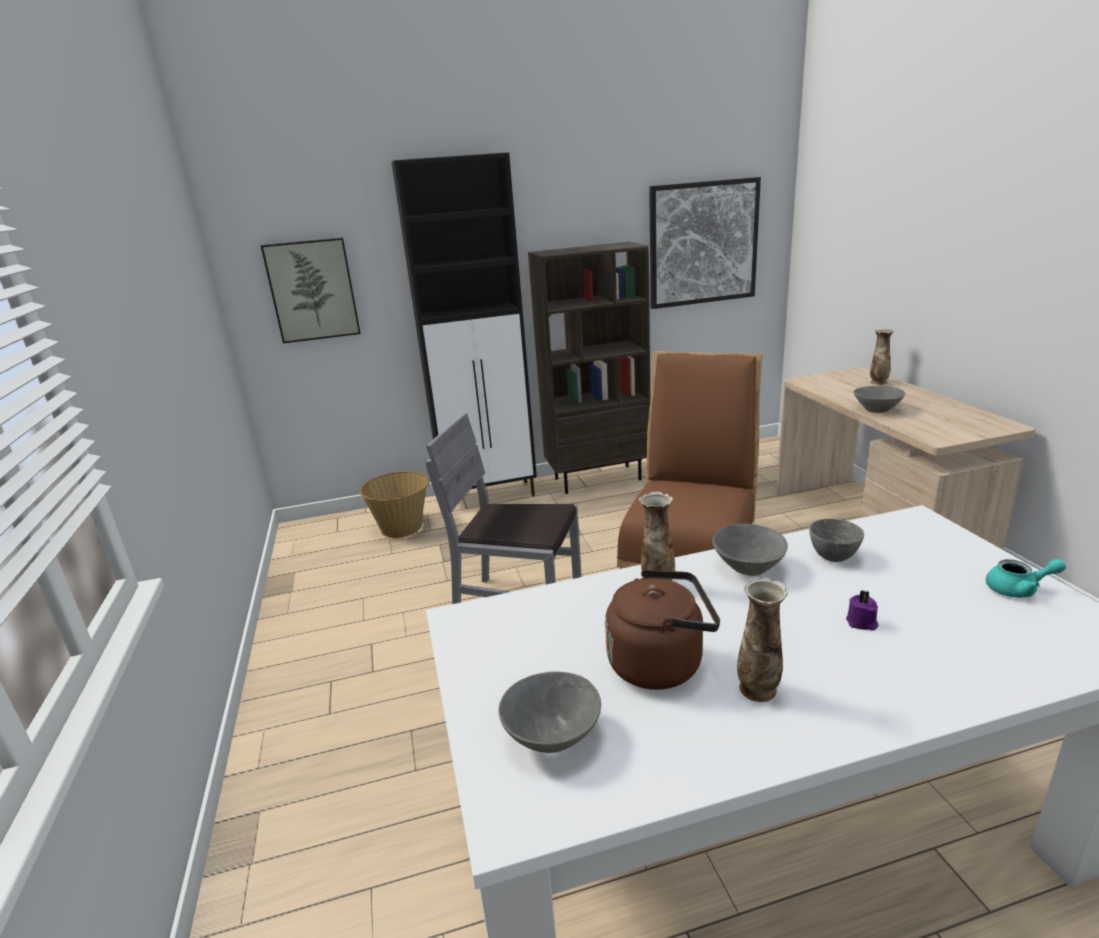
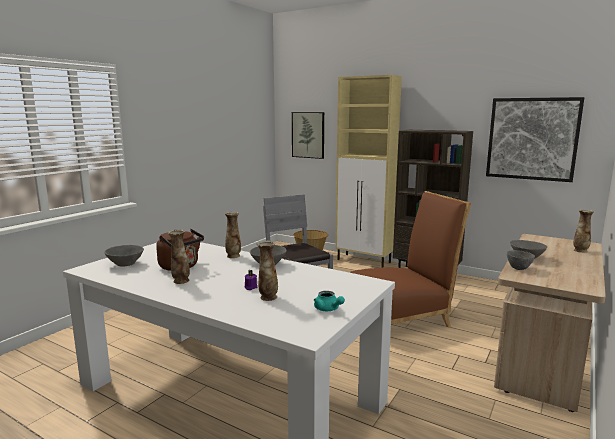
camera: 45 degrees right, 10 degrees down
black cabinet [392,152,537,496] -> beige cabinet [335,75,402,268]
grey bowl [809,519,864,562] -> grey bowl moved to [507,250,535,270]
none -> vase [256,240,278,301]

